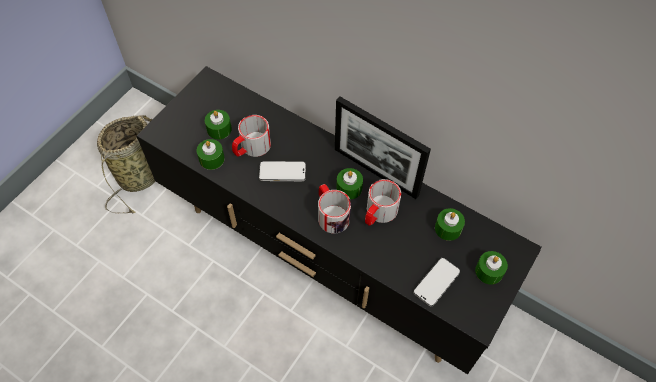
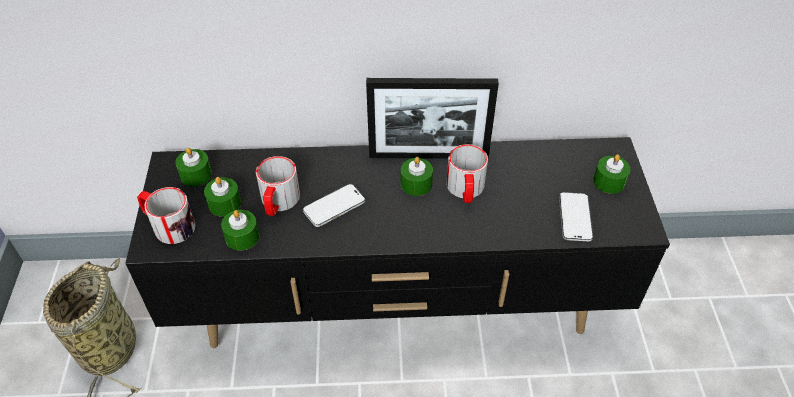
camera: 35 degrees left, 10 degrees down
mug [318,184,351,233] -> mug moved to [137,187,196,244]
green candle [435,208,465,241] -> green candle moved to [175,148,212,187]

